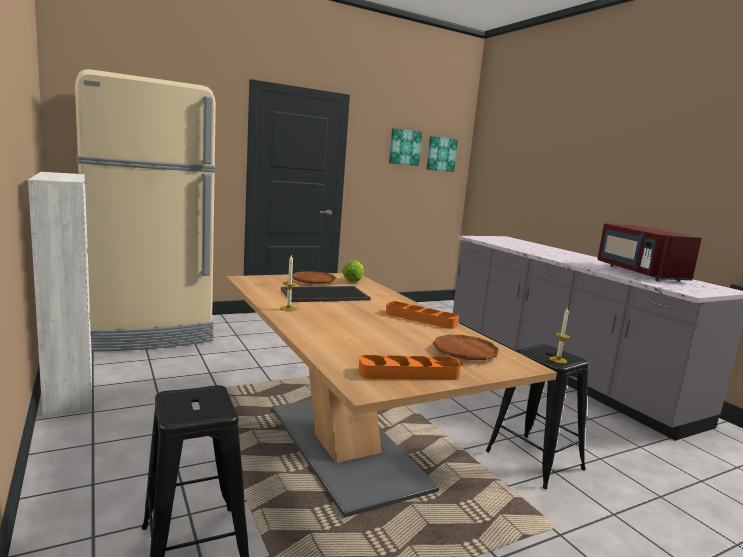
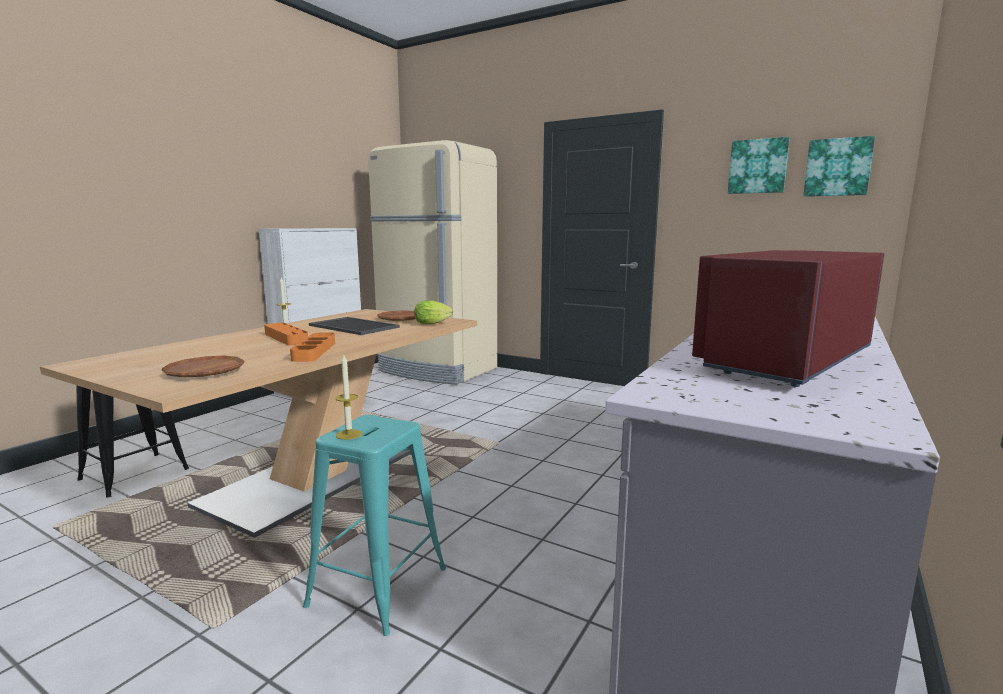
camera: 60 degrees right, 0 degrees up
orange tray [359,355,461,380] -> orange tray moved to [264,323,308,345]
black stool [486,344,589,489] -> turquoise stool [303,415,446,636]

